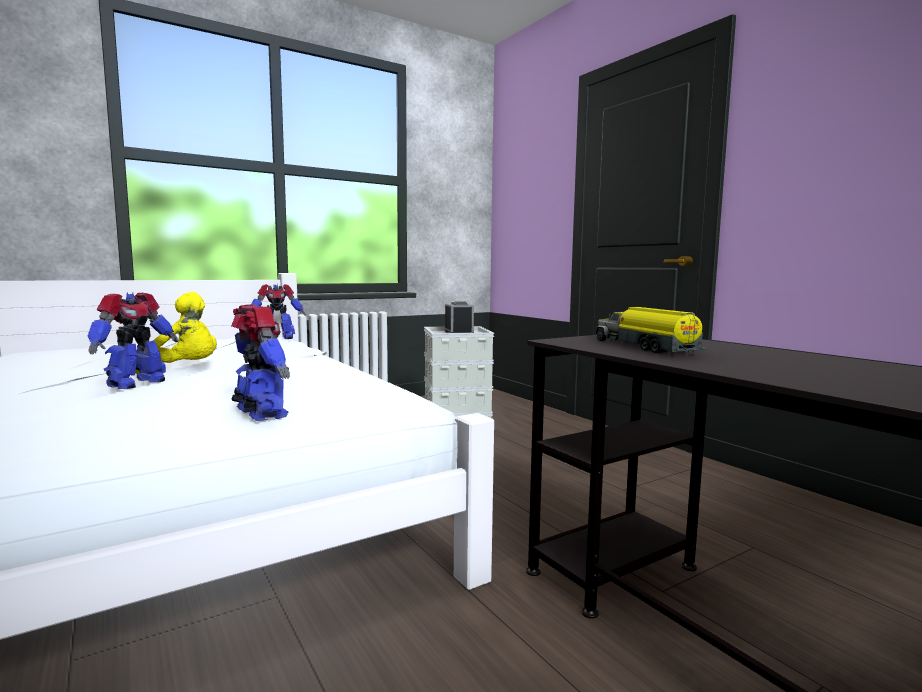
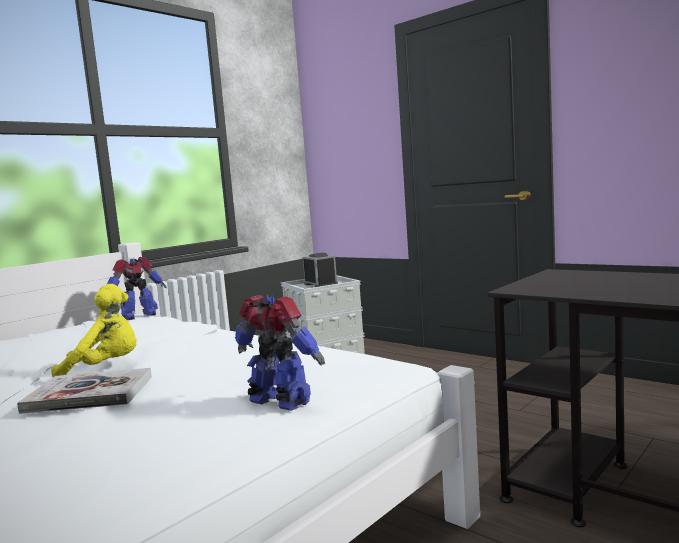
camera: 15 degrees left, 0 degrees up
toy robot [87,293,178,389] -> book [17,368,152,414]
toy truck [596,307,705,353] -> none

